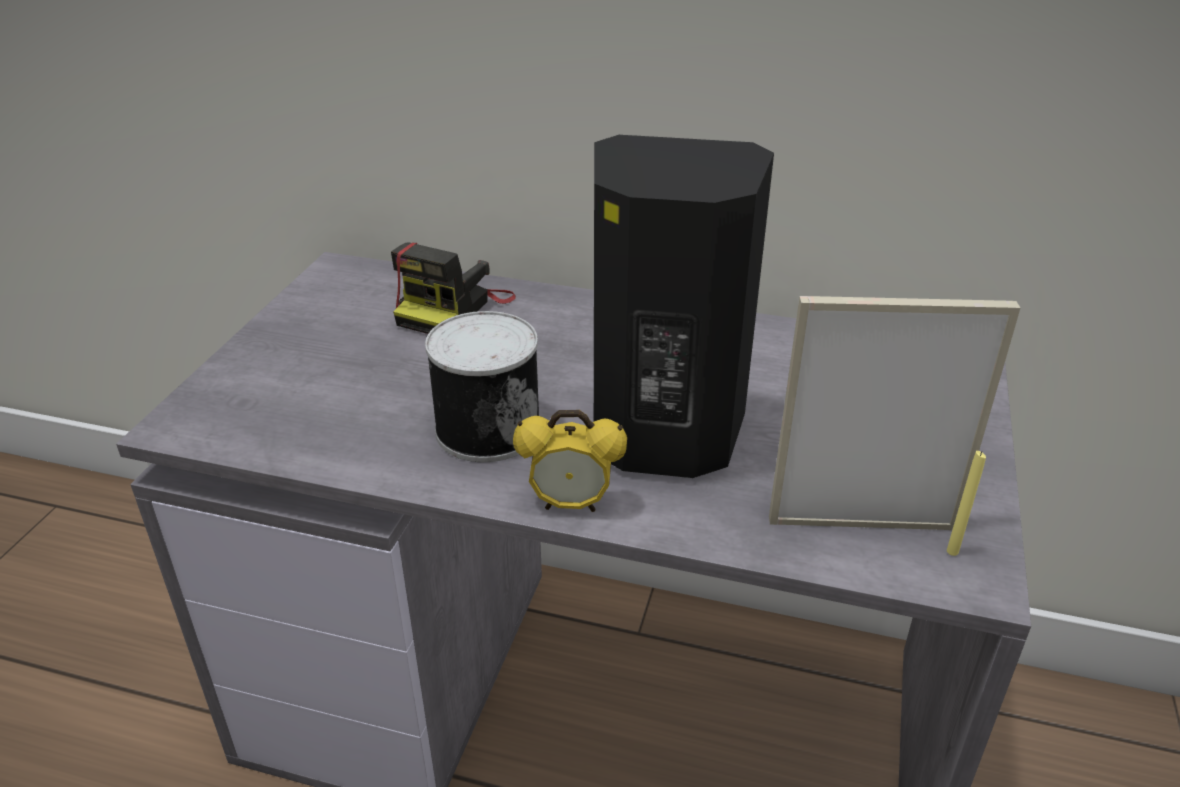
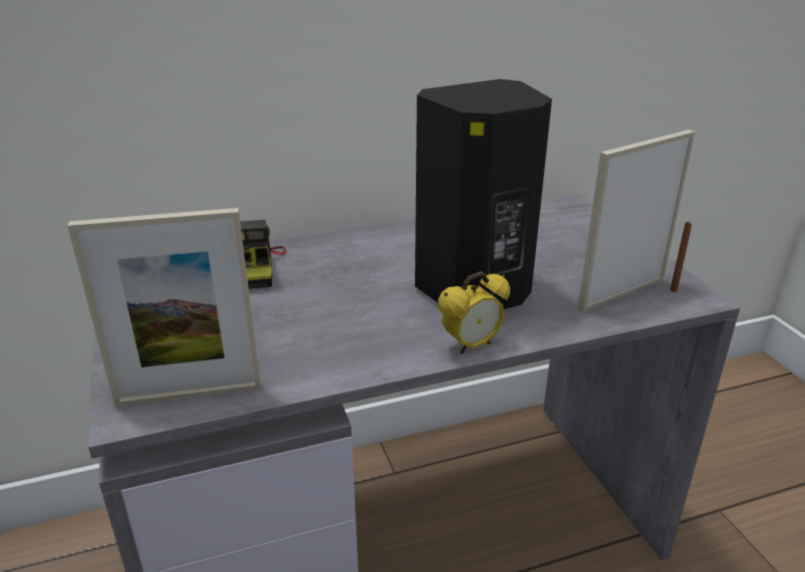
camera: 35 degrees left, 5 degrees down
can [425,311,539,462] -> none
yellow candle [947,451,986,556] -> brown candle [670,222,692,292]
none -> picture frame [67,208,261,407]

